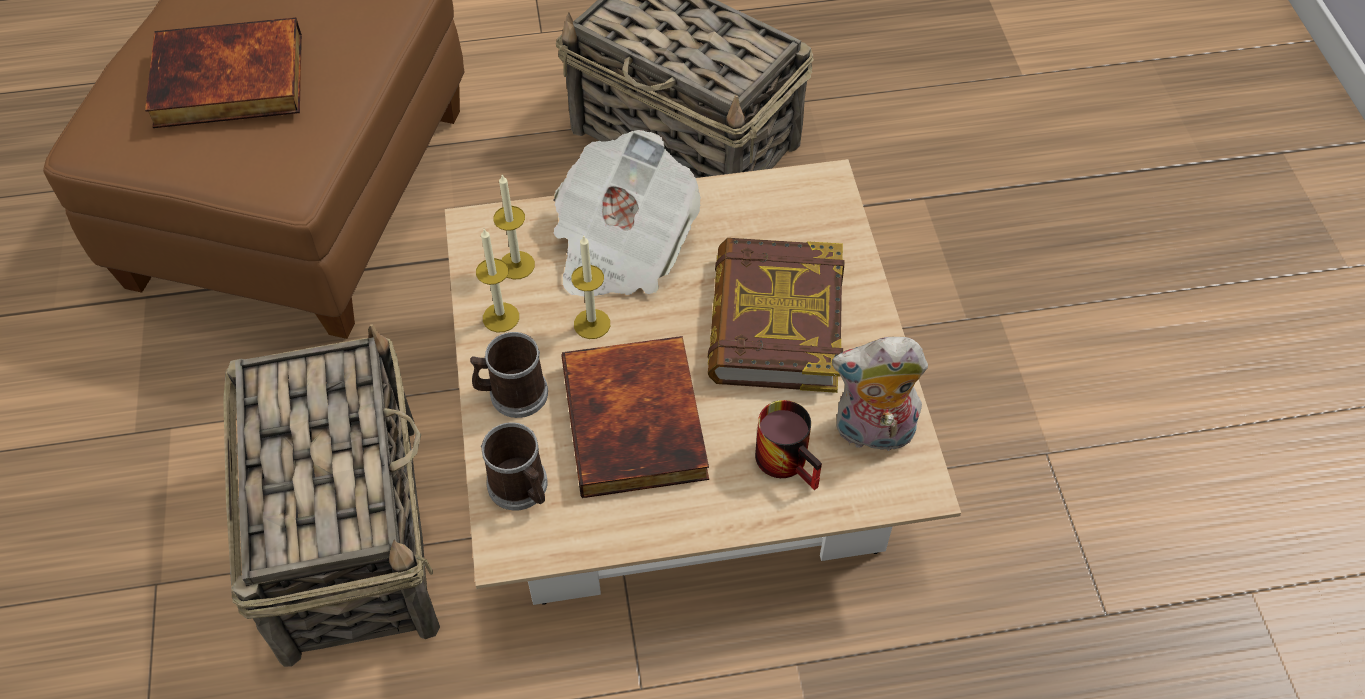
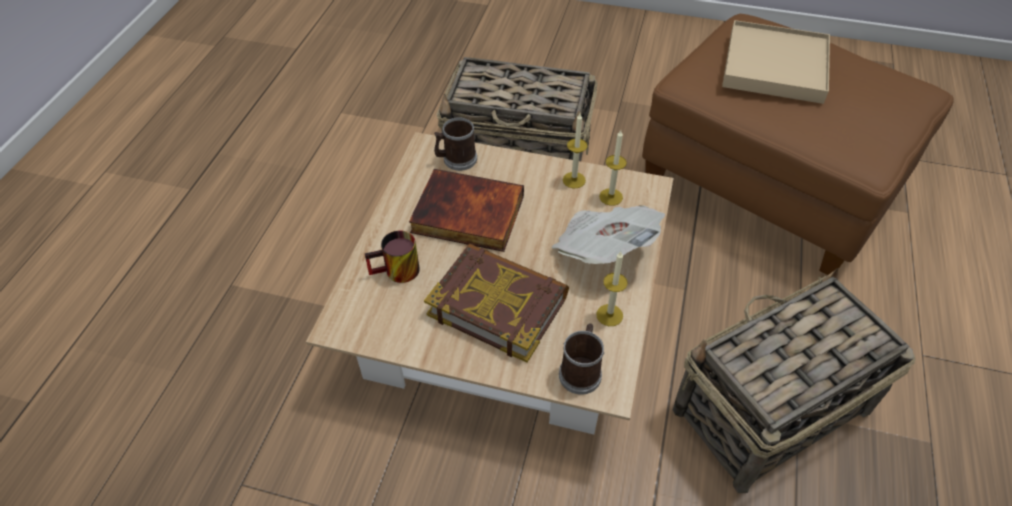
camera: 115 degrees right, 5 degrees down
book [145,17,302,128] -> beige tray [722,20,830,104]
mug [470,332,548,418] -> mug moved to [559,323,604,394]
candle [571,235,610,339] -> candle moved to [596,252,628,326]
plush toy [832,337,928,453] -> none

